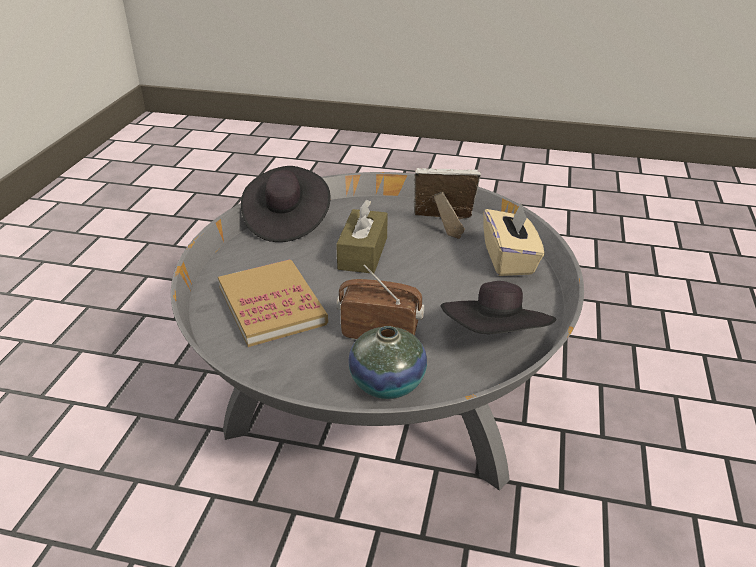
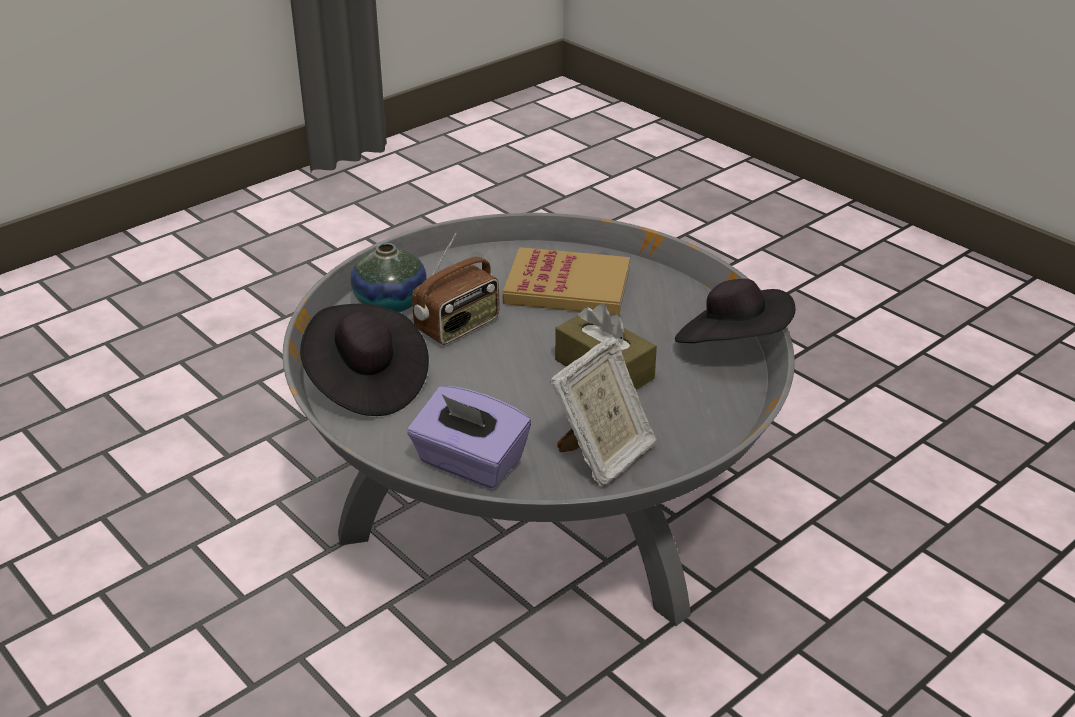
camera: 125 degrees right, 0 degrees up
beige tissue box [483,204,545,276] -> purple tissue box [407,386,531,488]

